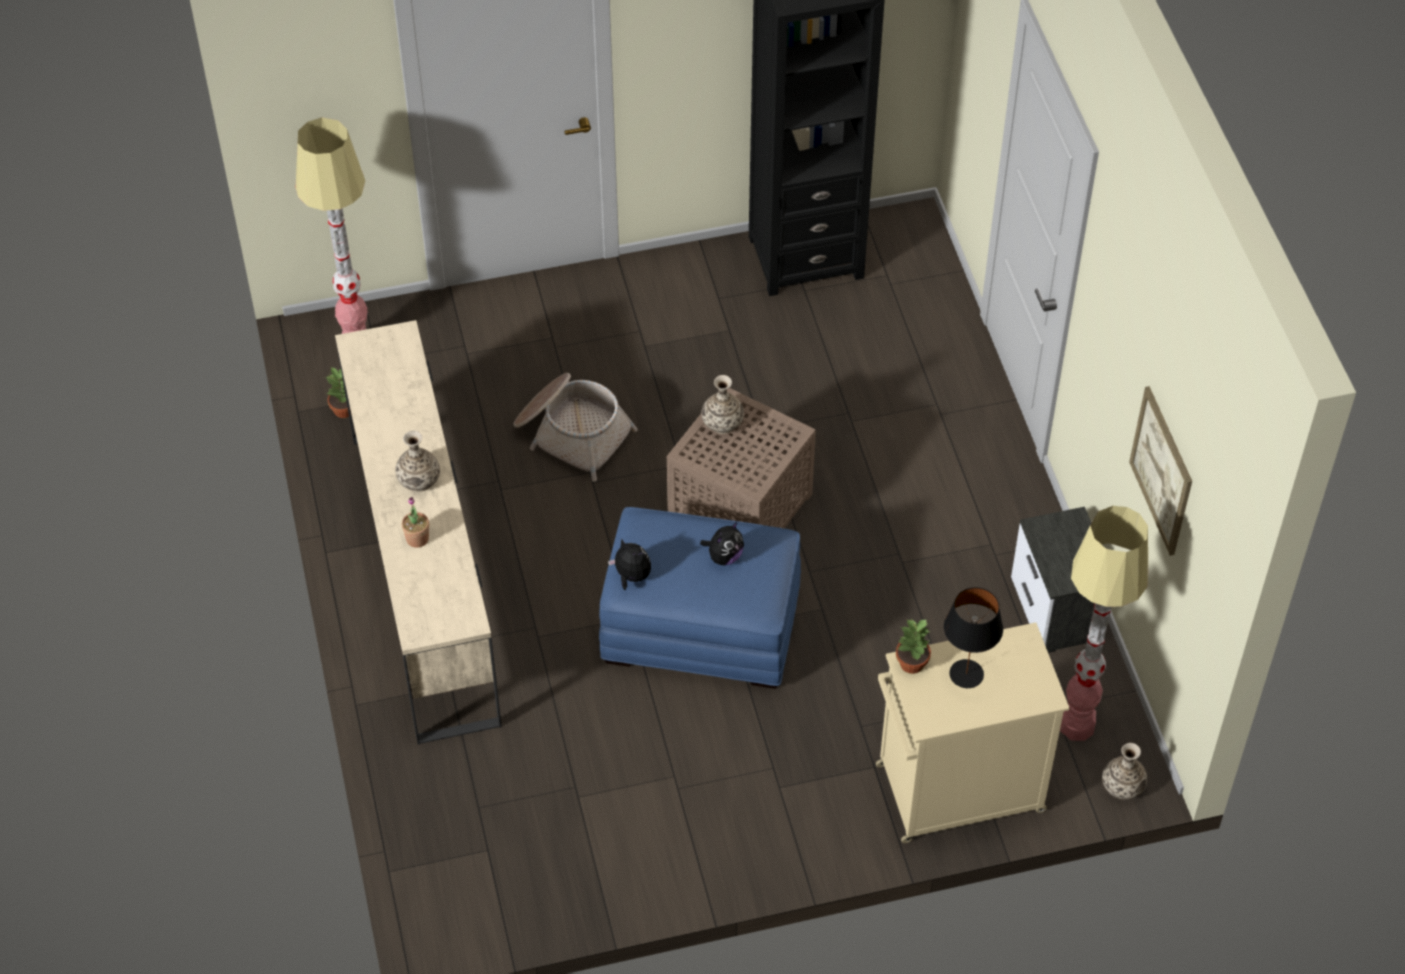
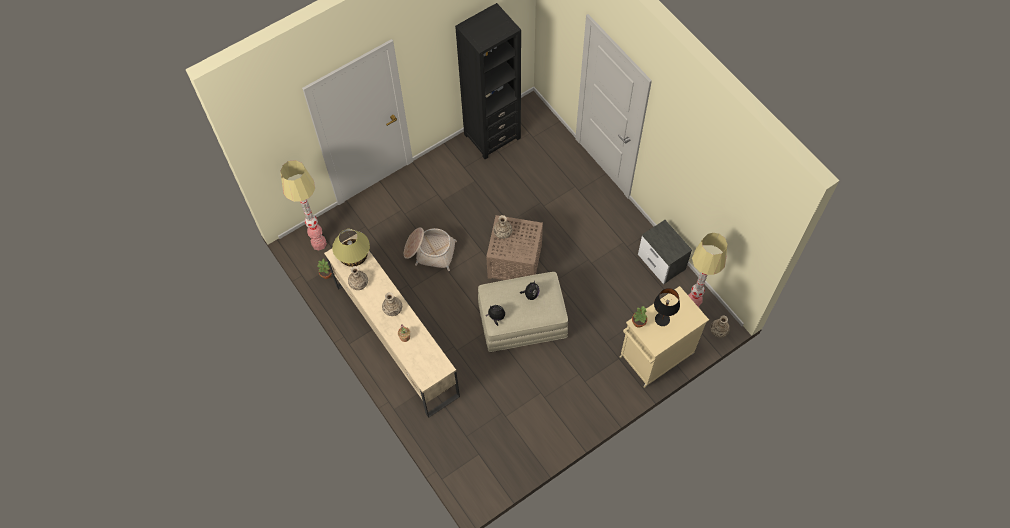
camera: 20 degrees left, 10 degrees up
blue ottoman [599,507,801,689] -> beige ottoman [478,272,568,352]
picture [1129,386,1192,556] -> none
none -> table lamp [332,229,370,267]
none -> vase [348,266,368,290]

